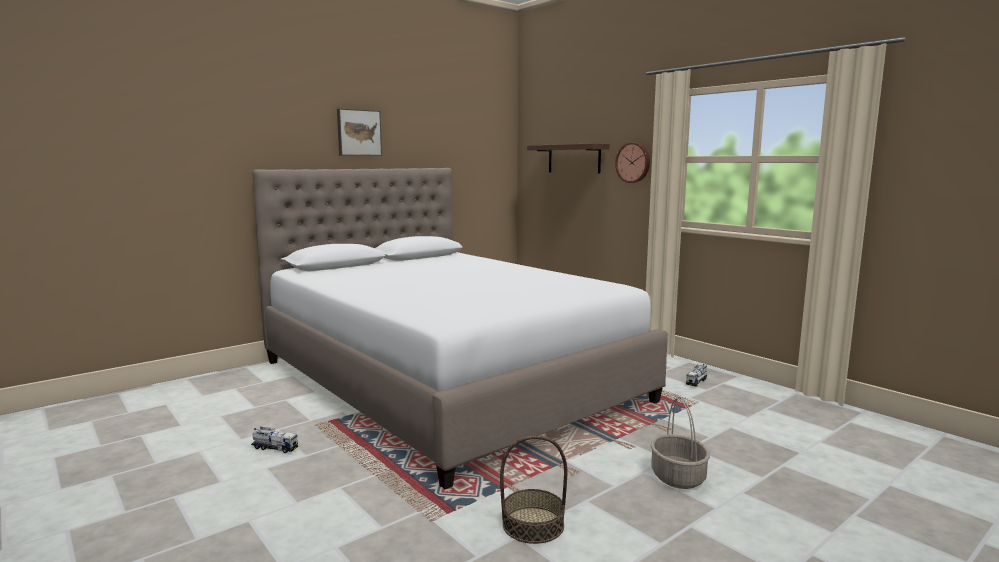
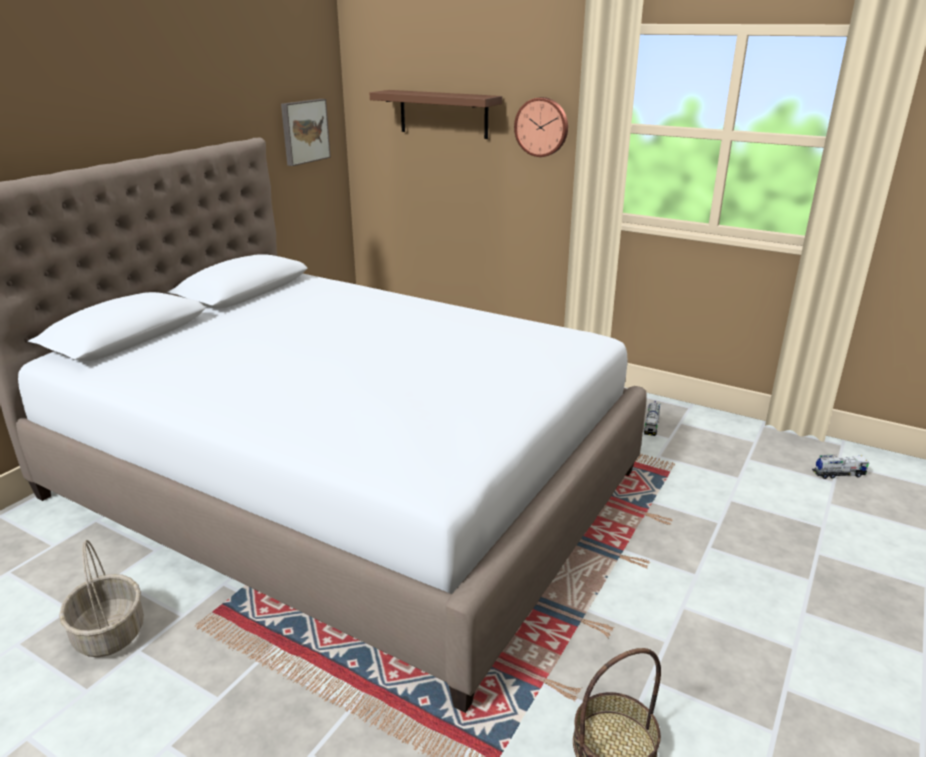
camera: 20 degrees left, 15 degrees up
toy truck [251,427,298,453] -> toy truck moved to [812,454,869,479]
picture [337,108,382,156] -> picture moved to [281,99,331,166]
basket [651,397,710,489] -> basket moved to [59,540,144,657]

